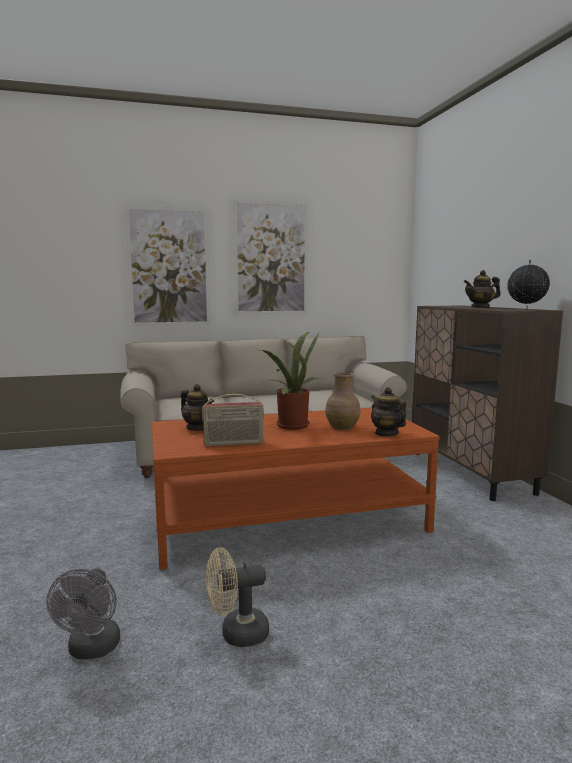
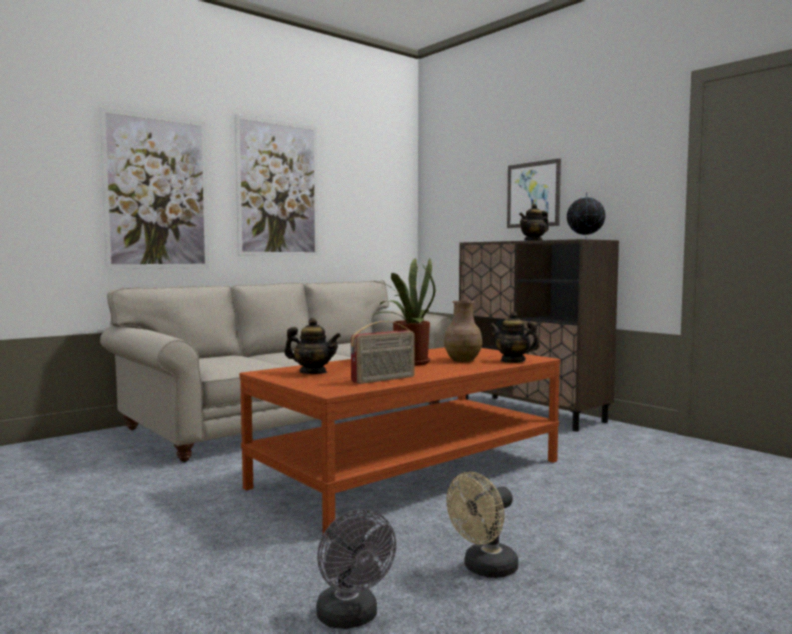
camera: 25 degrees left, 5 degrees down
none -> picture [507,158,561,228]

